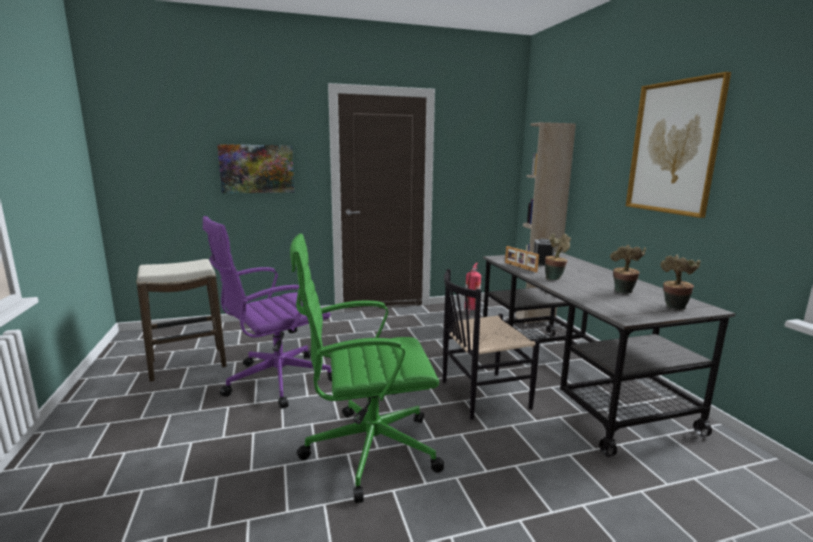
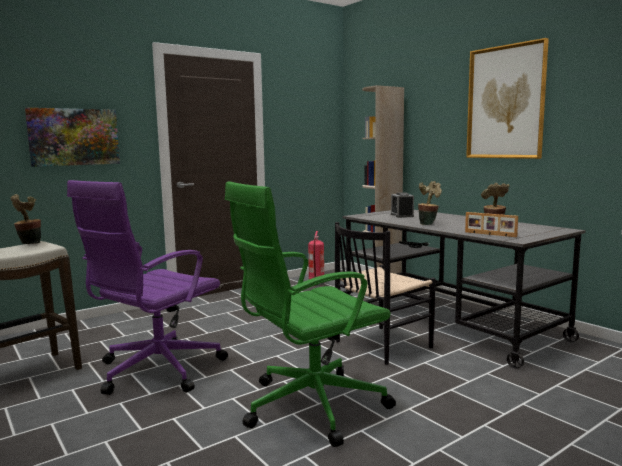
camera: 20 degrees left, 5 degrees down
picture frame [505,246,539,272] -> picture frame moved to [465,212,518,237]
potted plant [660,255,701,310] -> potted plant moved to [11,194,41,244]

